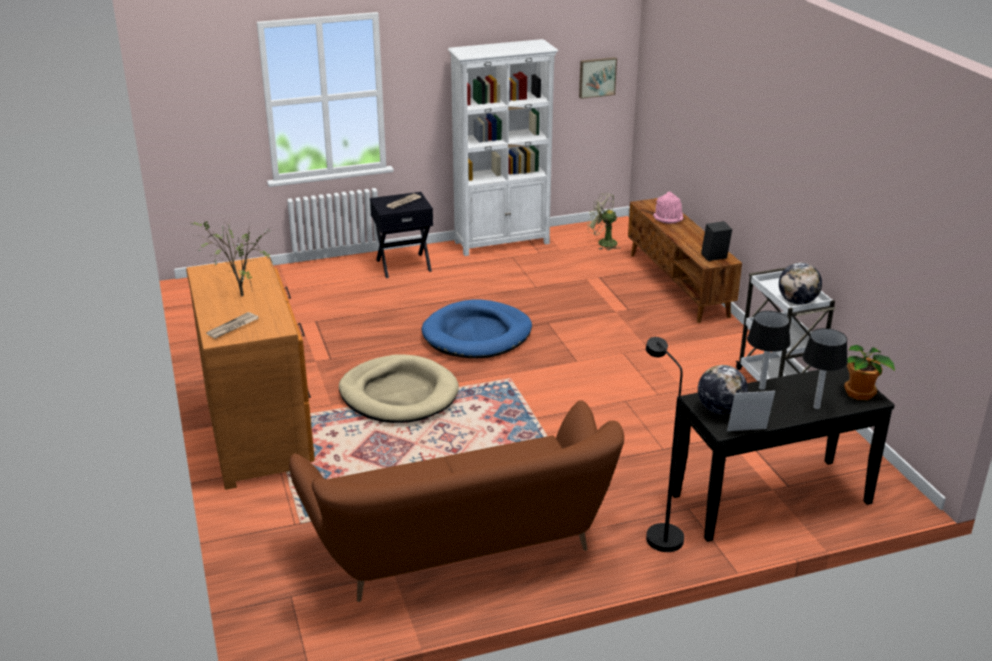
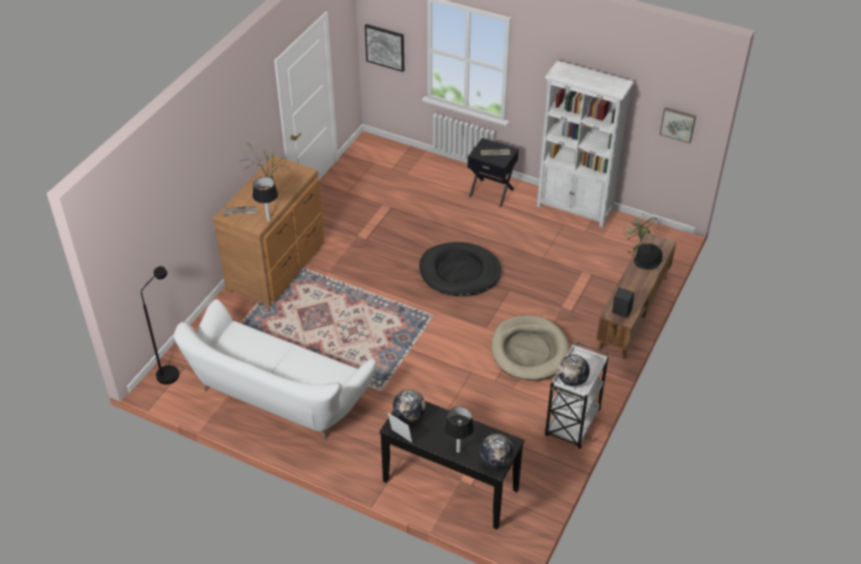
camera: 45 degrees right, 15 degrees up
brown sofa [289,400,624,602] -> white sofa [174,299,376,441]
beige dog bed [339,354,459,423] -> beige dog bed moved to [491,315,570,381]
blue dog bed [422,299,532,358] -> black dog bed [419,242,501,296]
black floor lamp [646,337,684,552] -> black floor lamp moved to [141,266,179,385]
pink hat [653,192,683,224] -> black hat [634,243,663,270]
table lamp [747,311,791,390] -> table lamp moved to [253,177,278,221]
potted plant [844,345,895,400] -> globe [480,434,514,468]
none -> picture [365,24,404,72]

